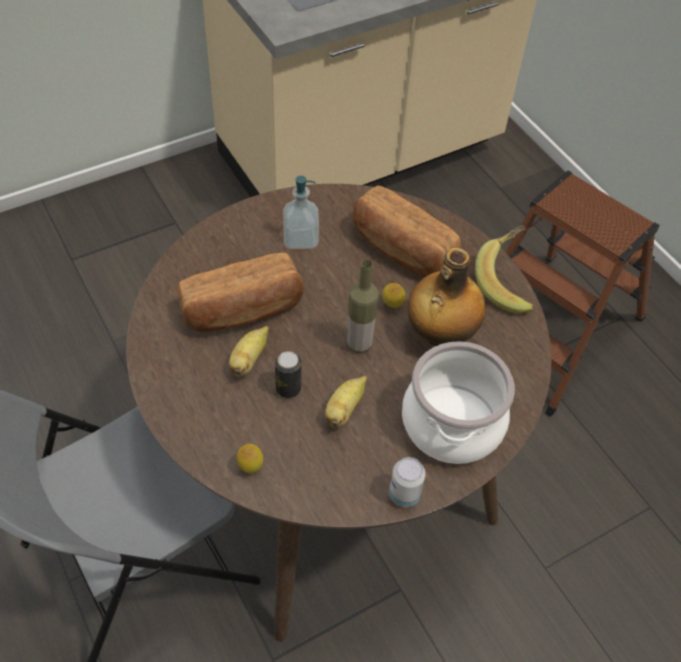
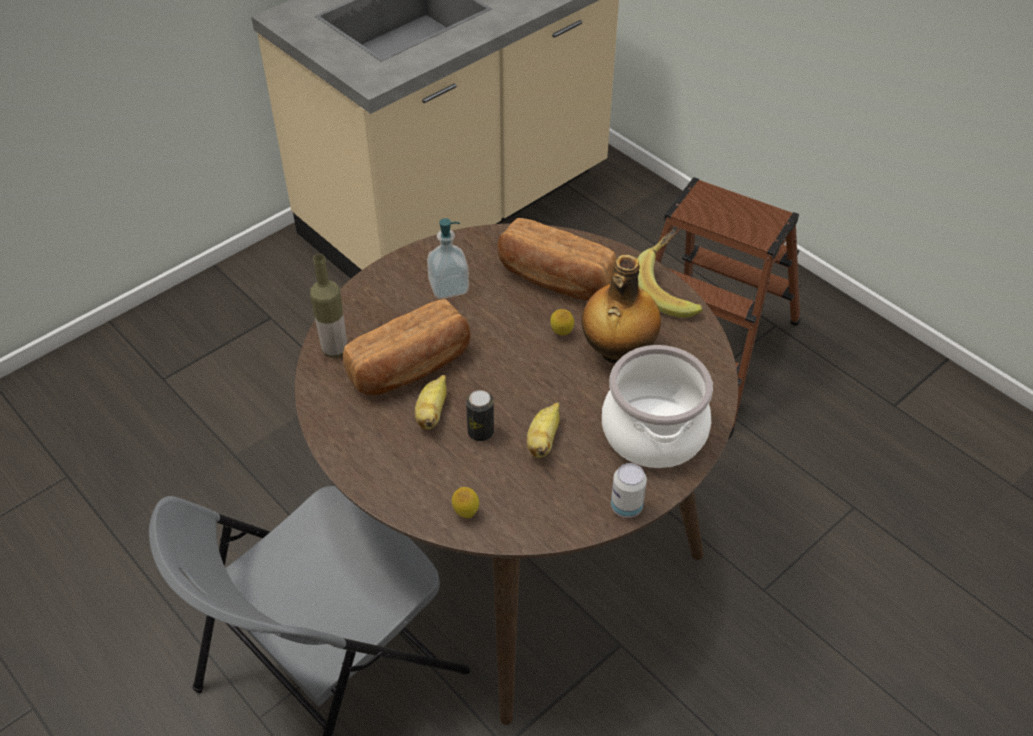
camera: 10 degrees left, 5 degrees down
bottle [347,259,379,353] -> bottle moved to [310,254,347,358]

